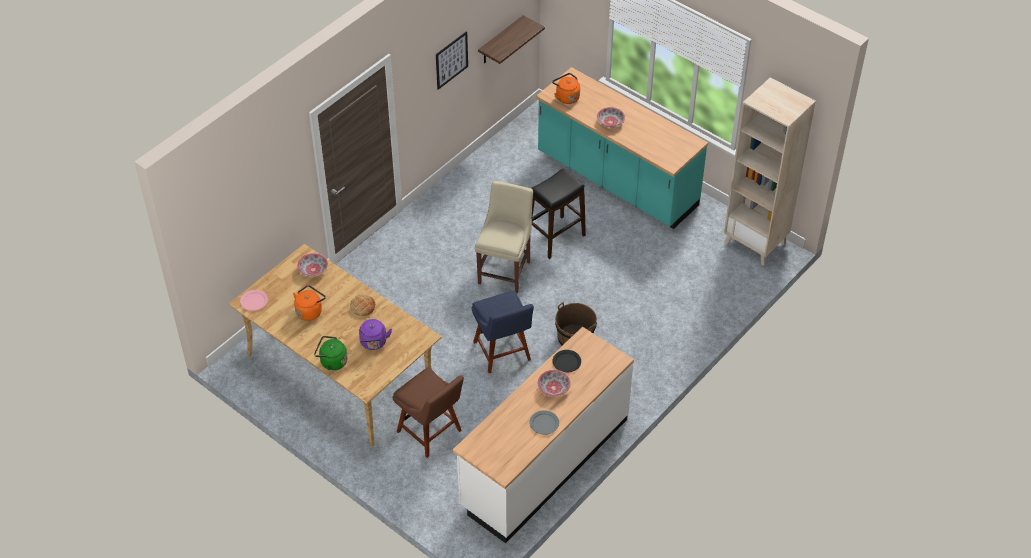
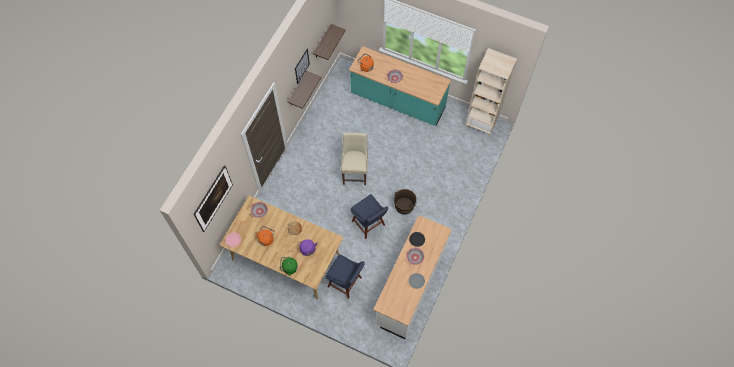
camera: 15 degrees left, 15 degrees up
brown chair [392,367,464,458] -> blue chair [325,254,365,299]
black stool [531,169,586,259] -> none
none -> picture [194,165,233,232]
none -> shelf [288,71,322,109]

